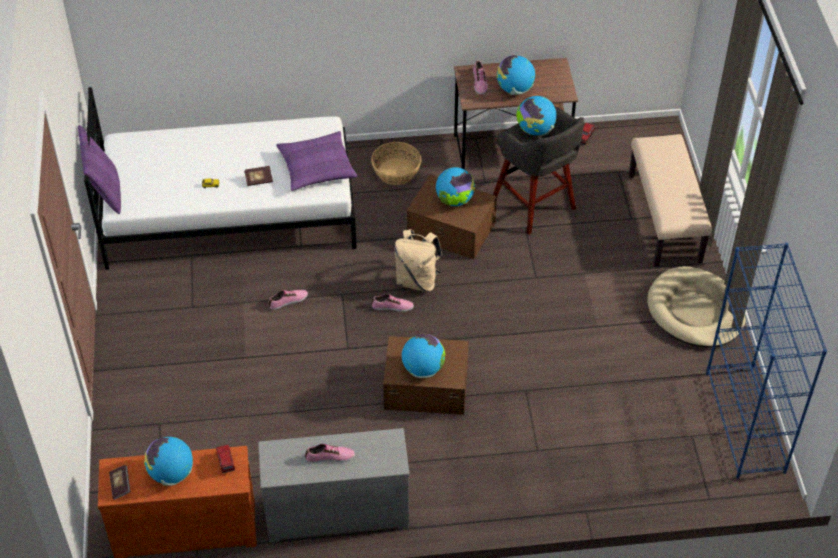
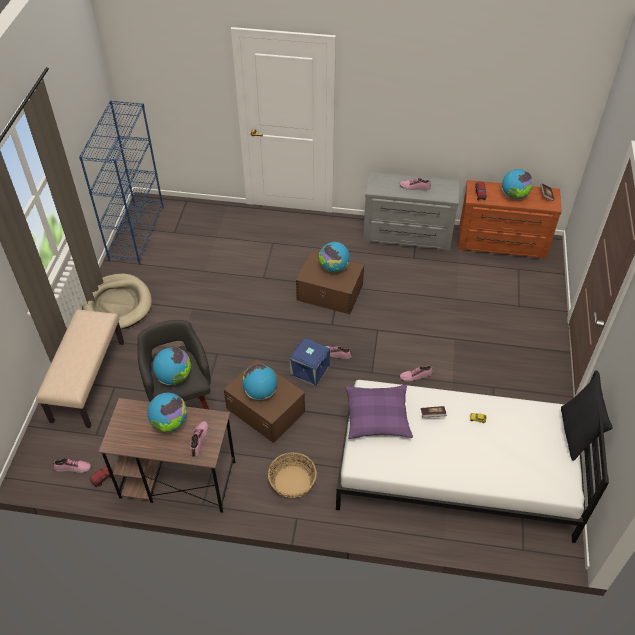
camera: 165 degrees left, 0 degrees up
purple pillow [78,125,121,214] -> black pillow [561,373,613,461]
beige backpack [394,229,442,292] -> blue storage box [290,338,330,386]
none -> shoe [53,458,91,473]

